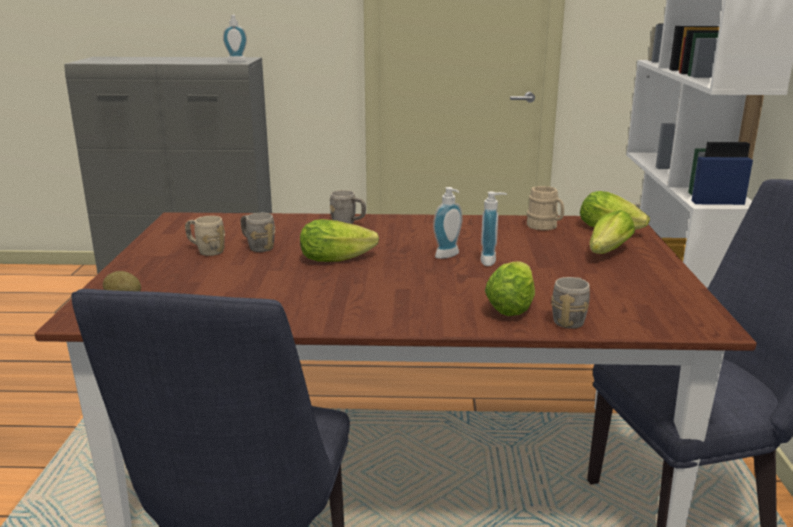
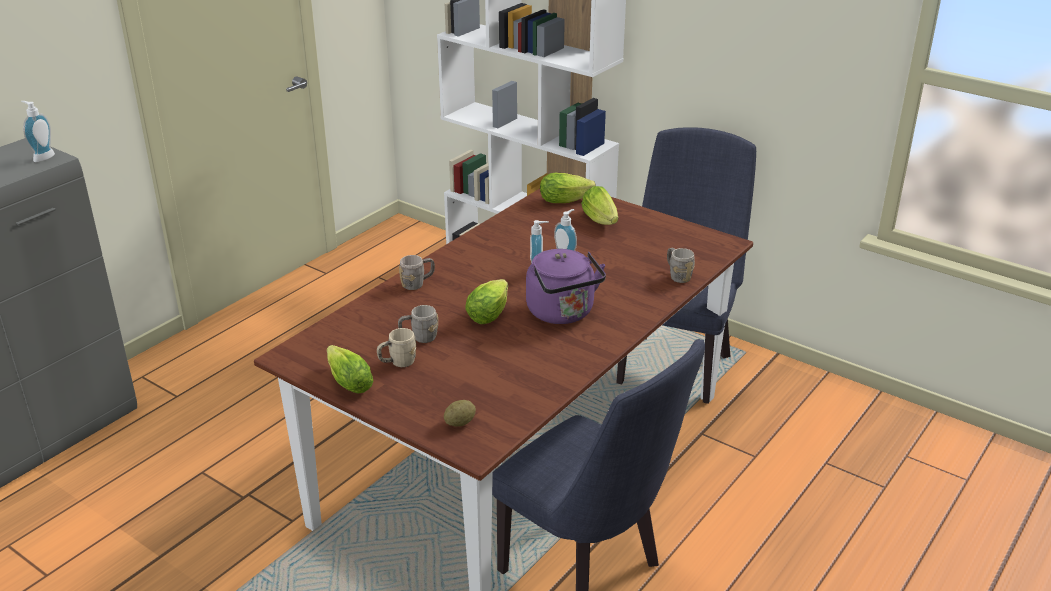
camera: 55 degrees left, 10 degrees up
lettuce [485,261,535,316] -> lettuce moved to [327,345,373,394]
beige mug [527,186,564,230] -> none
none -> purple kettle [526,249,606,324]

